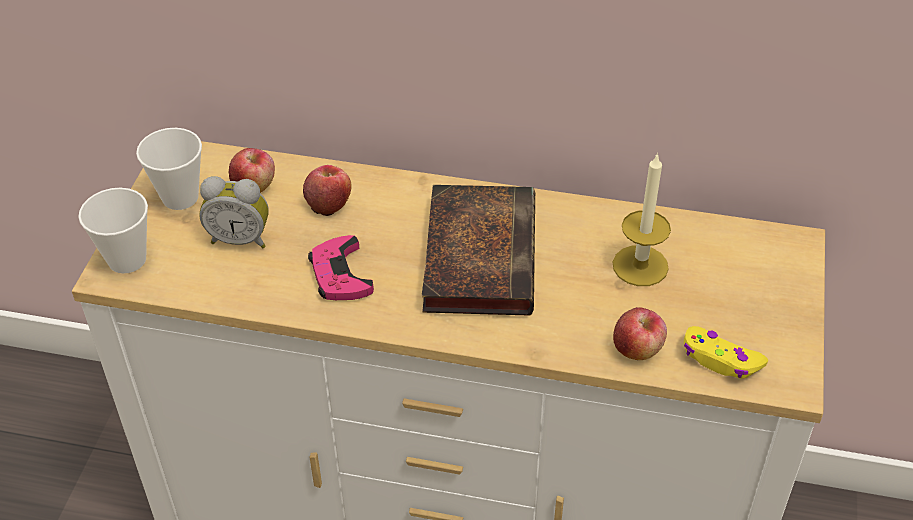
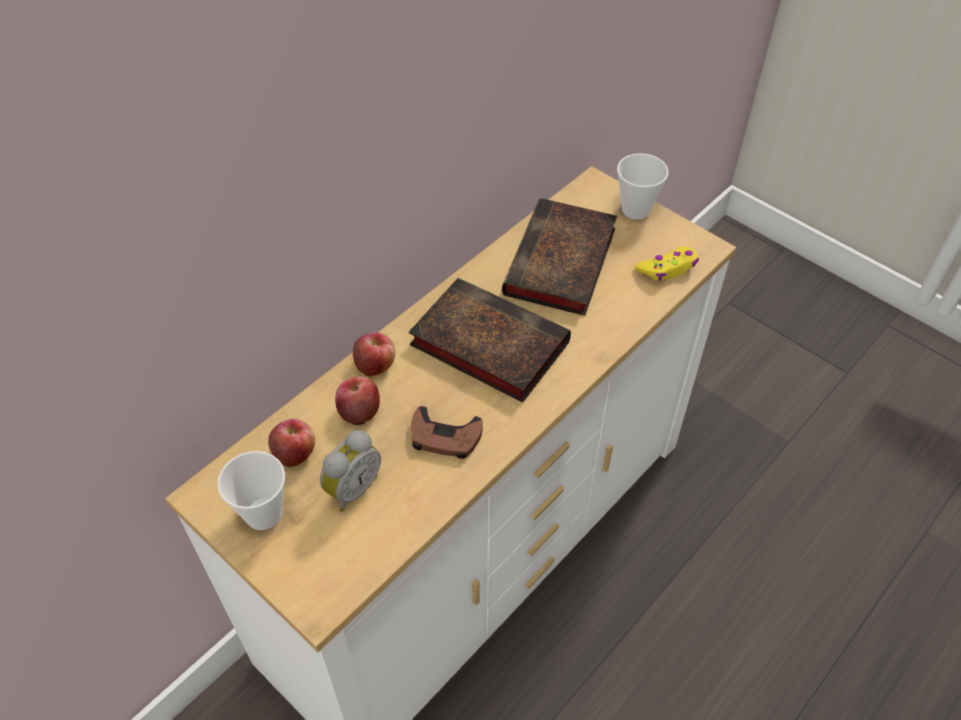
camera: 60 degrees left, 5 degrees up
cup [78,188,148,274] -> cup moved to [617,153,669,219]
pink game controller [308,235,374,300] -> brown game controller [411,406,483,459]
candle [613,153,671,286] -> book [502,198,617,316]
apple [613,307,667,360] -> apple moved to [353,332,395,376]

